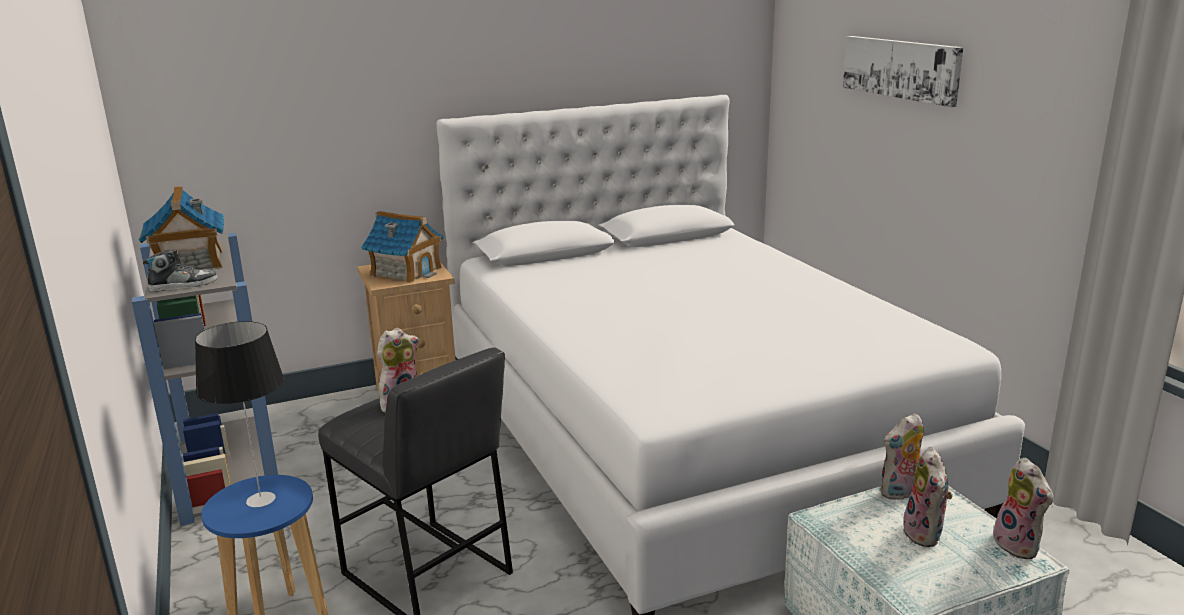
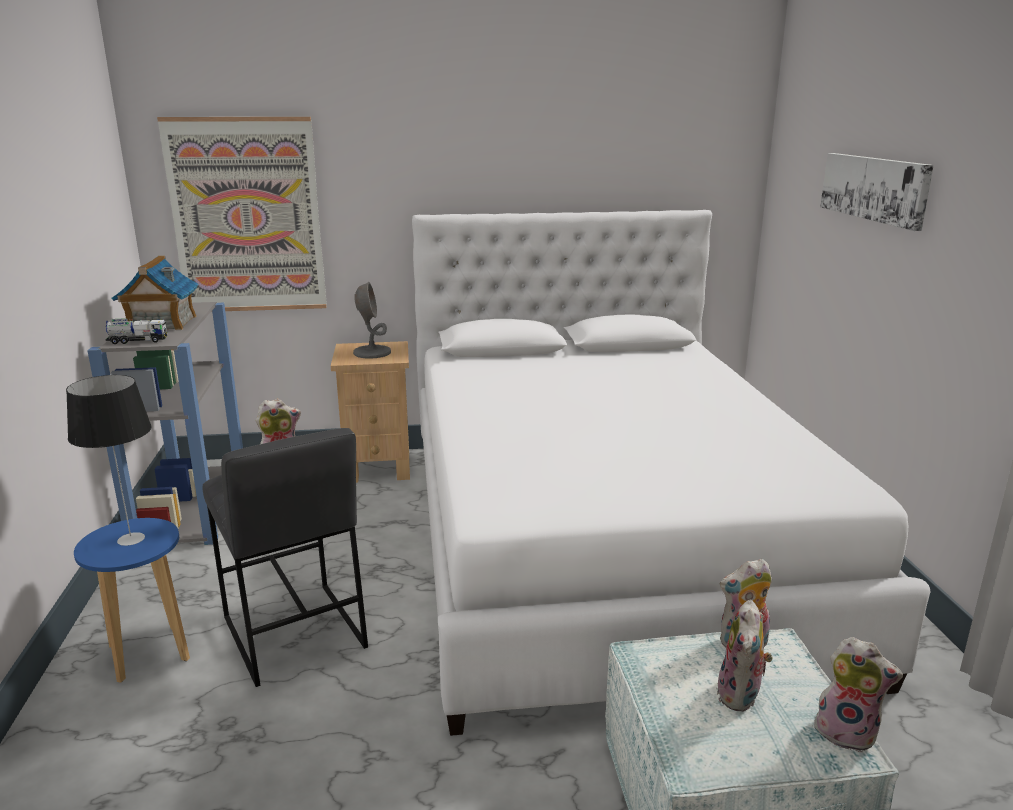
camera: 15 degrees right, 0 degrees up
shoe [143,249,217,292] -> toy truck [106,318,167,344]
toy house [361,211,444,283] -> grey table lamp [353,282,391,359]
plush toy [993,458,1054,559] -> plush toy turned 60 degrees counterclockwise [811,637,903,752]
none -> picture [157,117,327,312]

